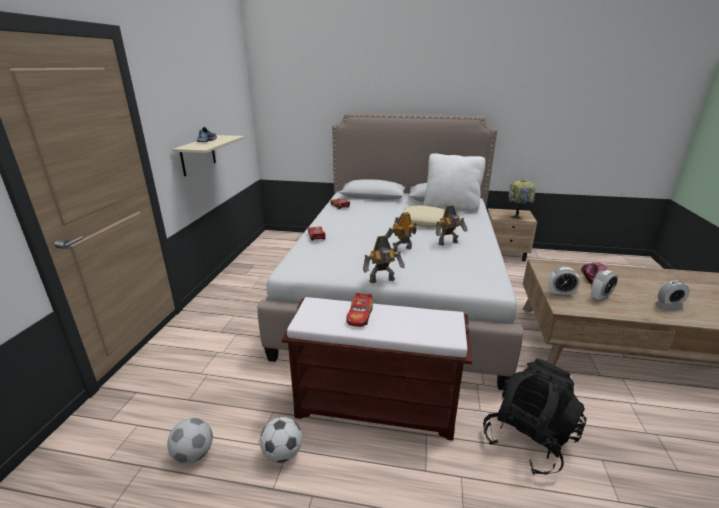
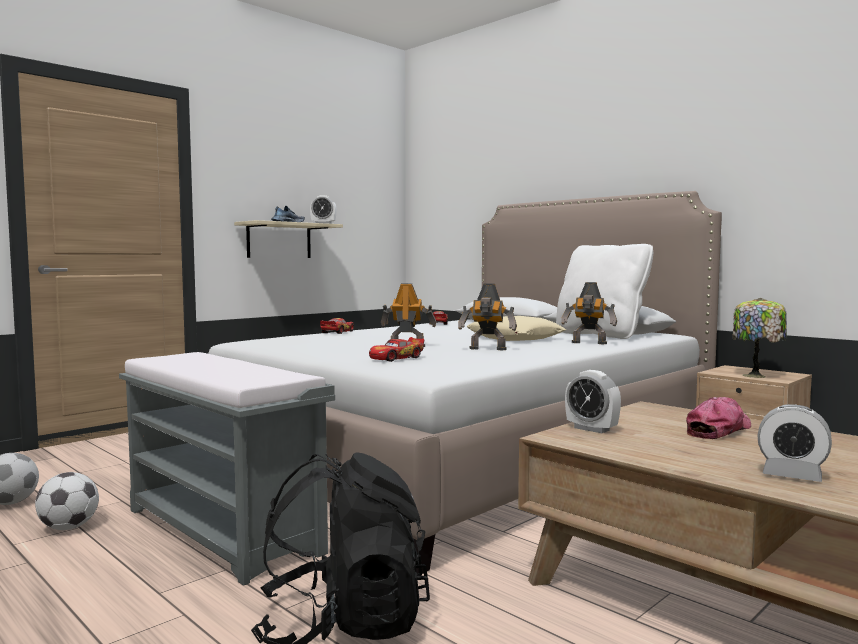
camera: 35 degrees right, 20 degrees down
brown bench [281,297,472,441] -> grey bench [119,352,335,585]
toy car [347,293,373,327] -> toy car moved to [369,337,424,362]
toy robot [363,236,404,283] -> toy robot moved to [561,282,617,344]
alarm clock [590,270,618,302] -> alarm clock moved to [310,195,336,224]

